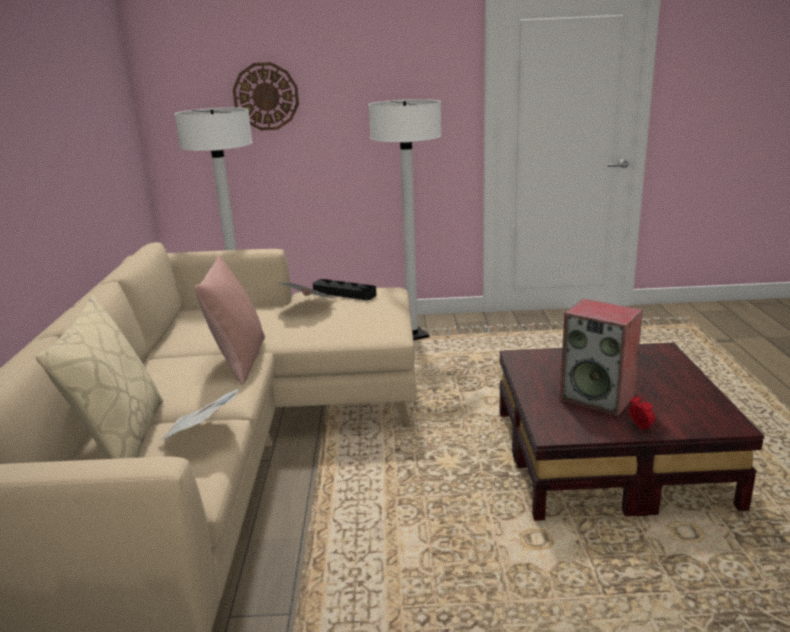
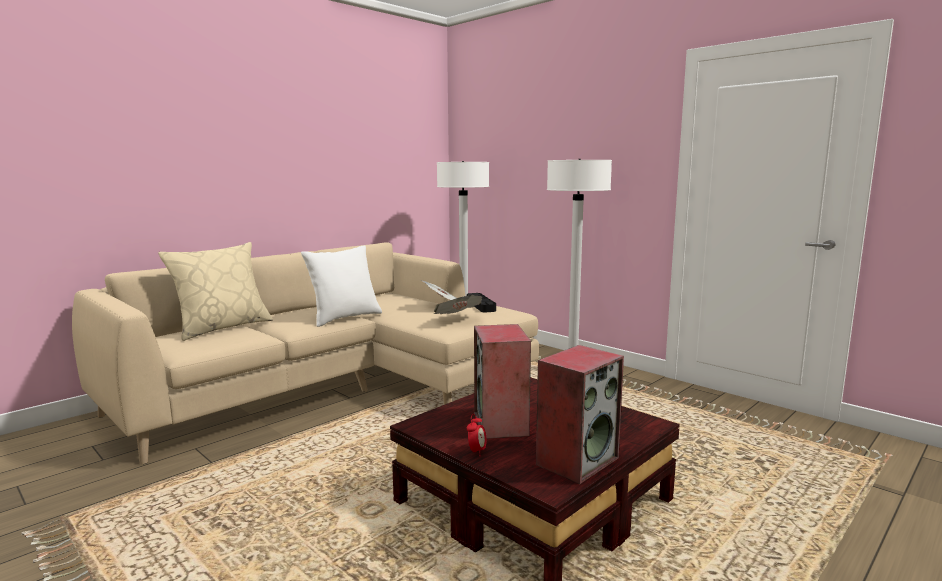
camera: 45 degrees right, 10 degrees down
newspaper [159,388,239,441] -> newspaper moved to [434,295,482,314]
pink pillow [194,255,265,385] -> white pillow [301,245,382,327]
wall clock [233,62,299,130] -> none
none -> speaker [536,345,624,484]

